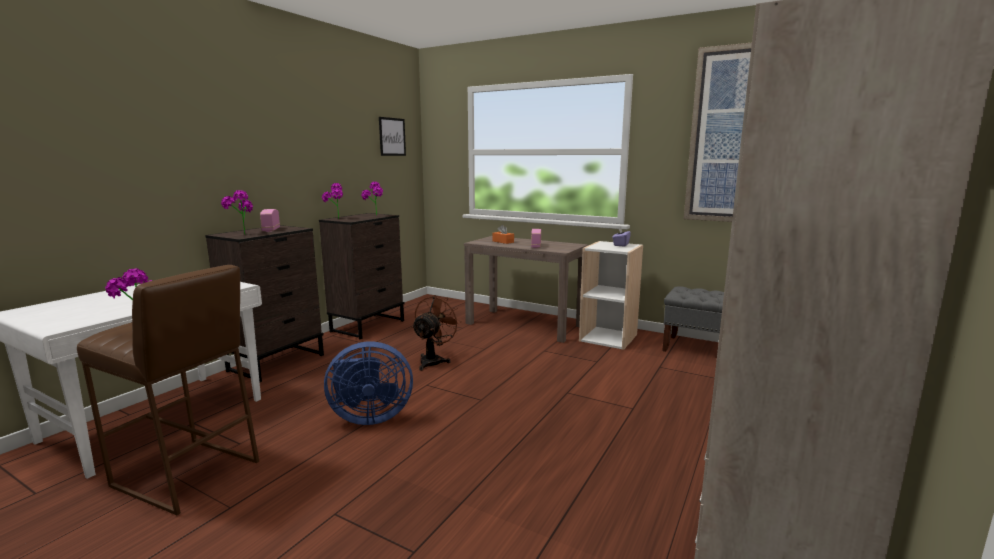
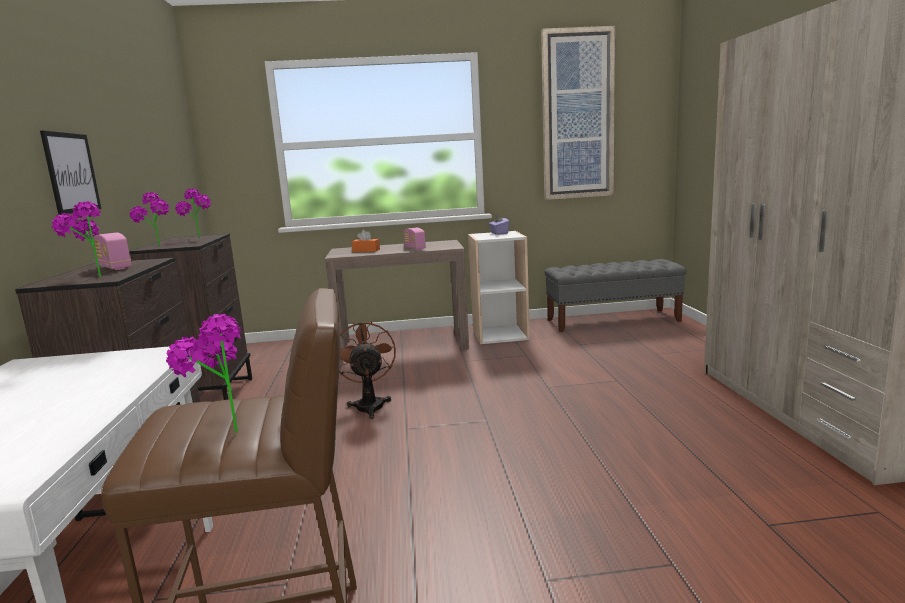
camera: 35 degrees left, 0 degrees up
blue fan [324,342,413,425] -> none
picture [379,117,406,156] -> picture moved to [40,131,101,215]

